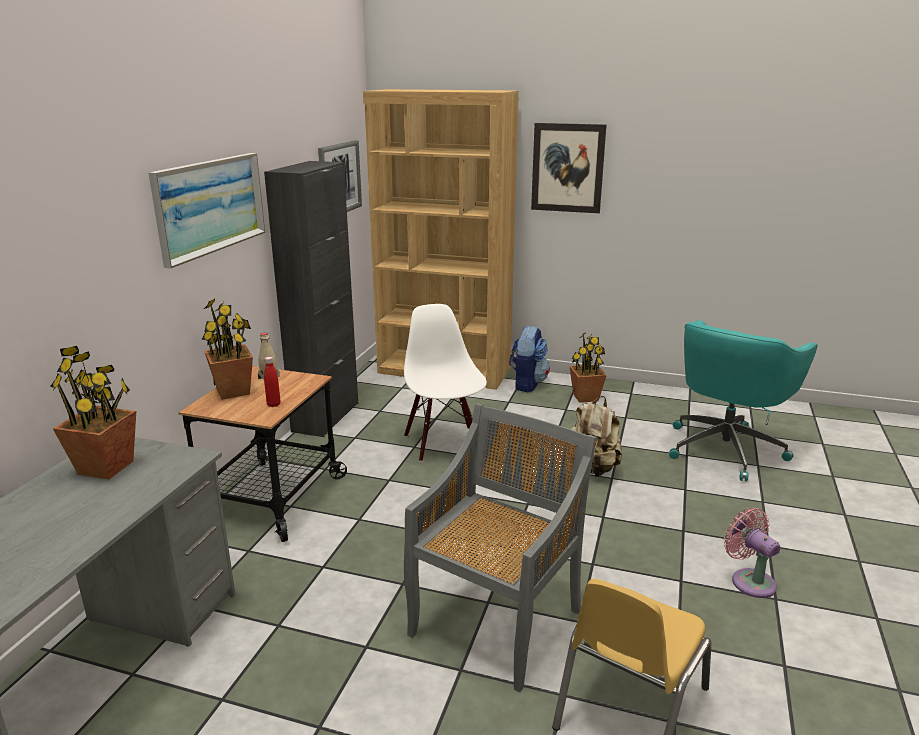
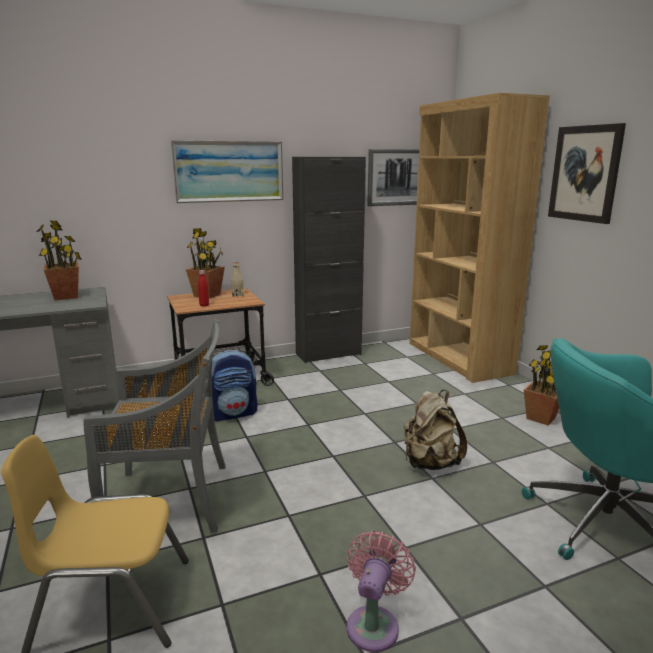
camera: 50 degrees right, 5 degrees down
white chair [404,304,487,462] -> none
backpack [509,325,550,392] -> backpack moved to [212,350,257,421]

